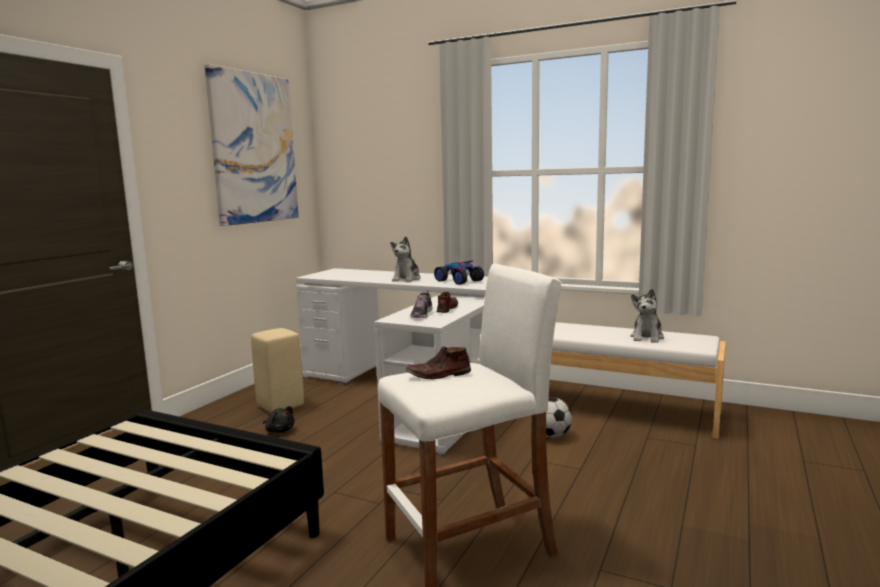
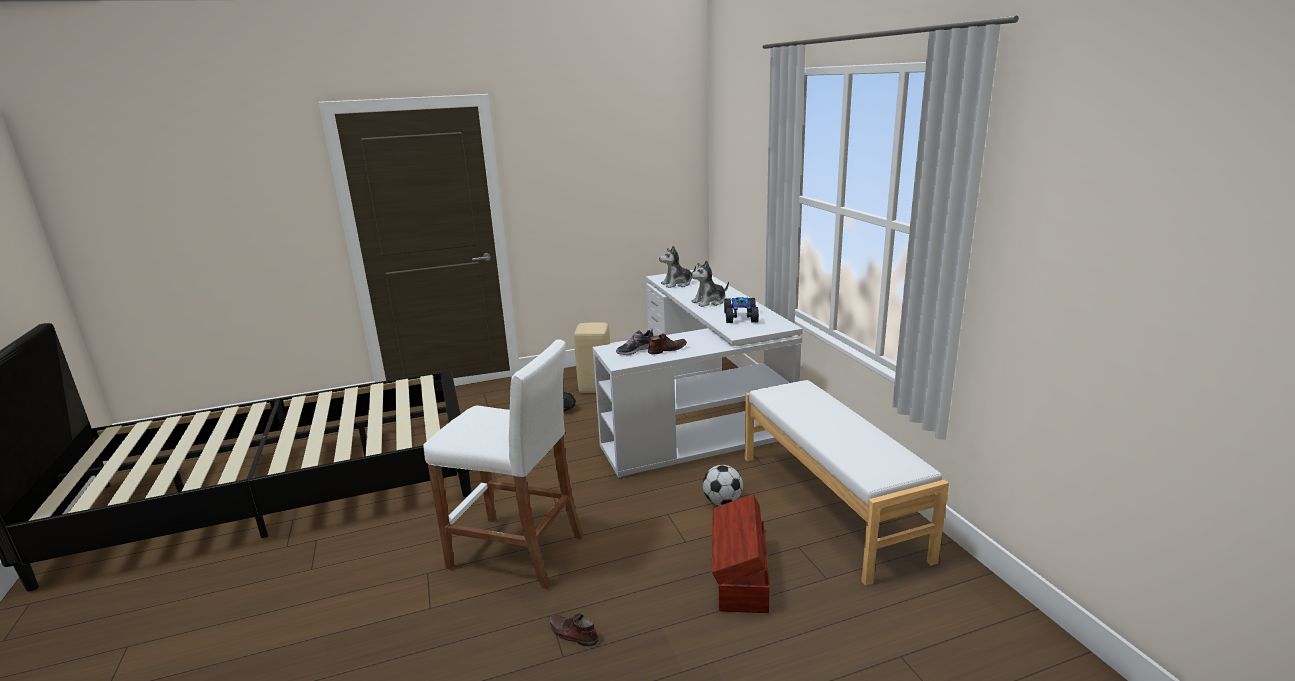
camera: 45 degrees right, 10 degrees up
picture [205,64,299,226] -> none
brown shoe [406,347,471,379] -> brown shoe moved to [549,614,599,647]
plush toy [631,289,664,343] -> plush toy moved to [659,245,696,288]
none -> brown storage box [712,494,770,613]

